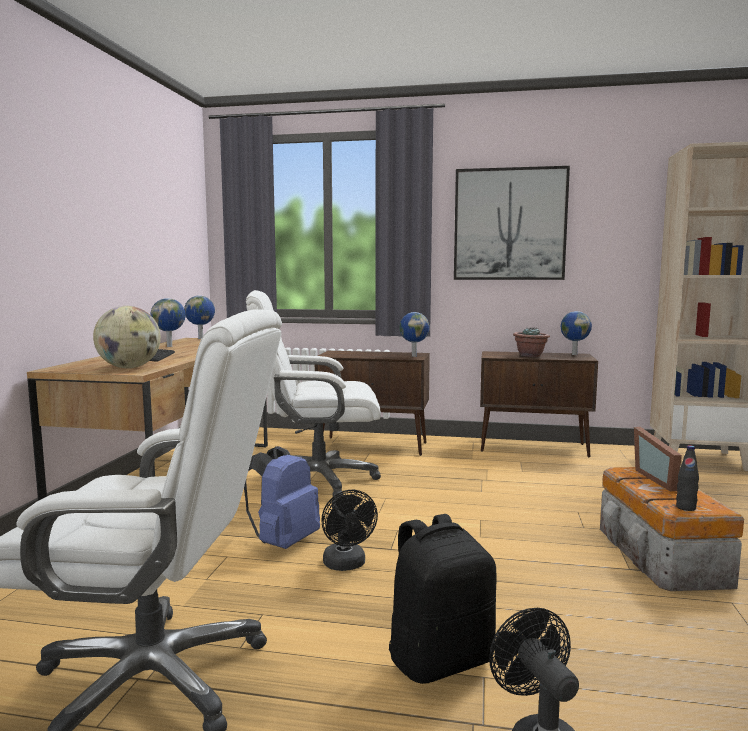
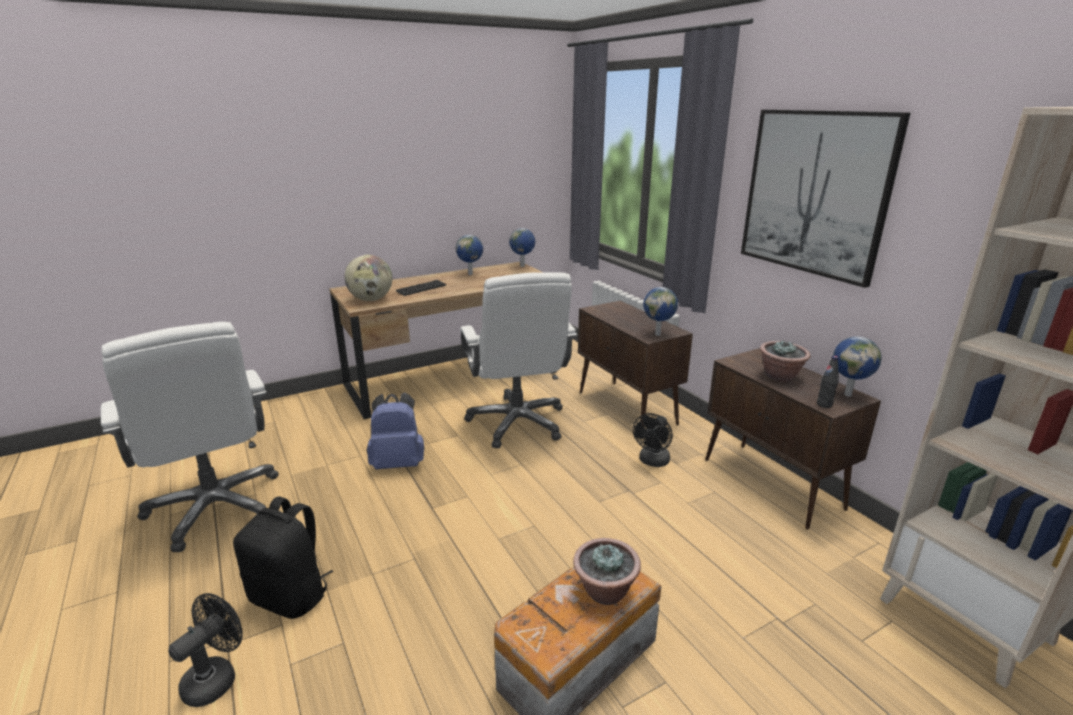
camera: 50 degrees right, 15 degrees up
white office chair [246,290,381,499] -> white office chair turned 150 degrees counterclockwise [460,272,577,449]
black fan [321,490,378,571] -> black fan moved to [633,413,673,467]
picture frame [634,427,682,491] -> potted plant [573,538,641,605]
black bottle [676,445,699,511] -> black bottle moved to [817,356,839,408]

